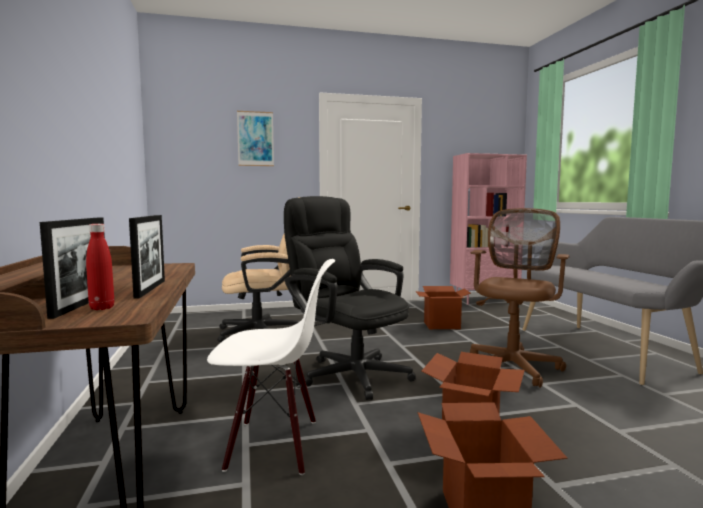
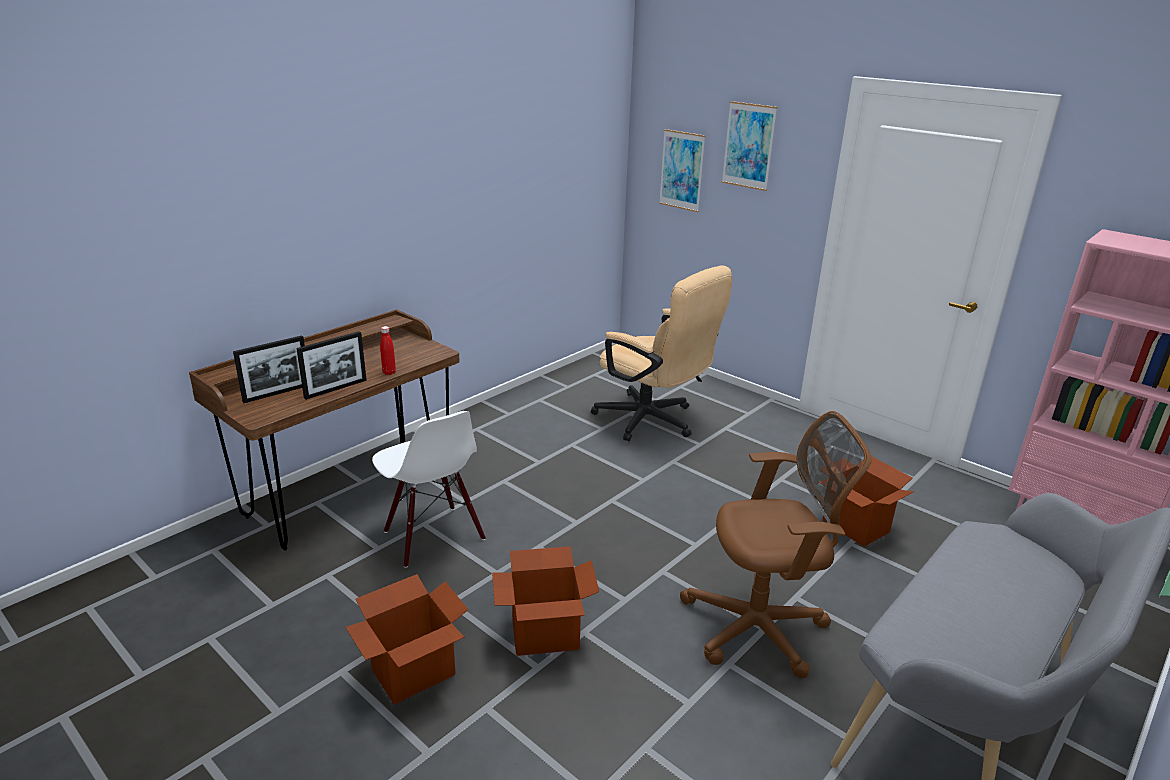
camera: 55 degrees right, 20 degrees up
red bottle [86,224,114,310] -> red bottle moved to [380,326,396,375]
black office chair [284,196,416,400] -> none
none -> picture [659,129,706,212]

